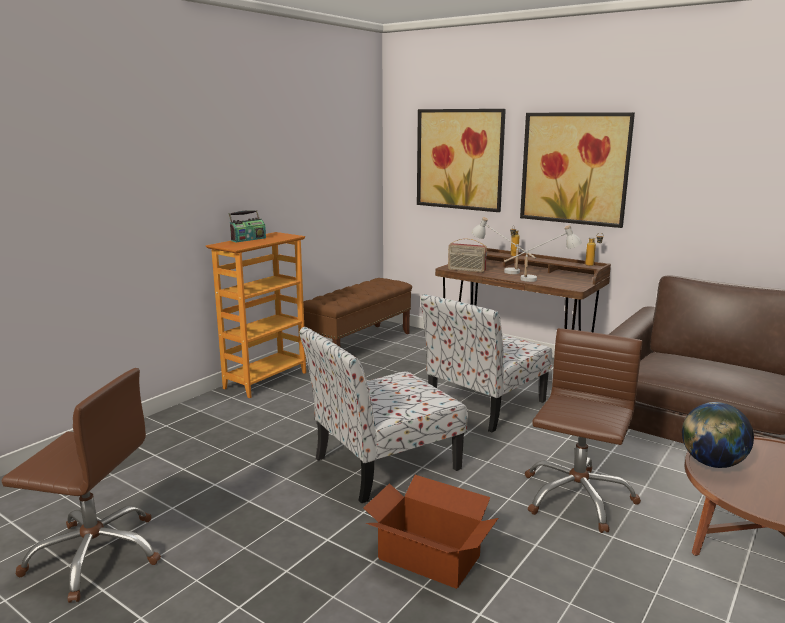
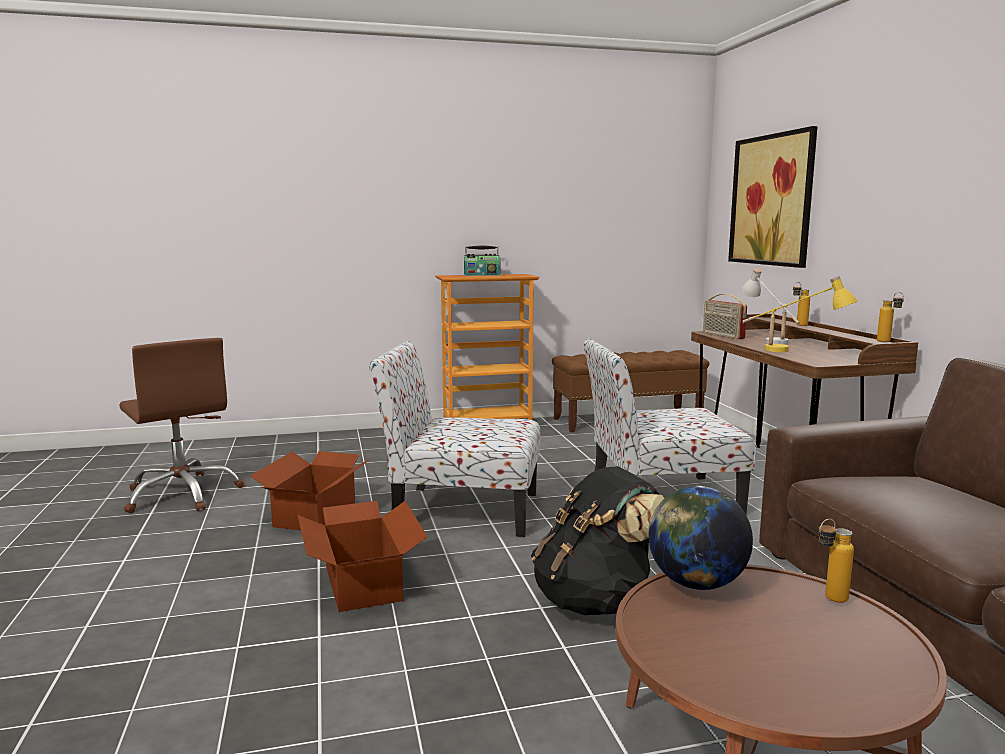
camera: 40 degrees right, 5 degrees down
white table lamp [504,225,582,282] -> yellow table lamp [743,276,858,352]
picture [520,112,635,228] -> none
brown office chair [525,328,643,533] -> black backpack [531,466,665,615]
none -> cardboard box [250,451,372,530]
none -> bottle [818,519,854,603]

